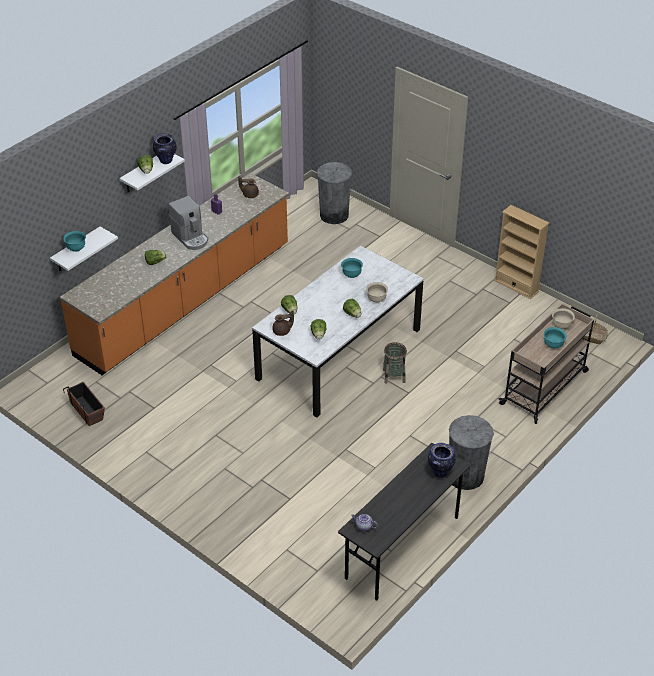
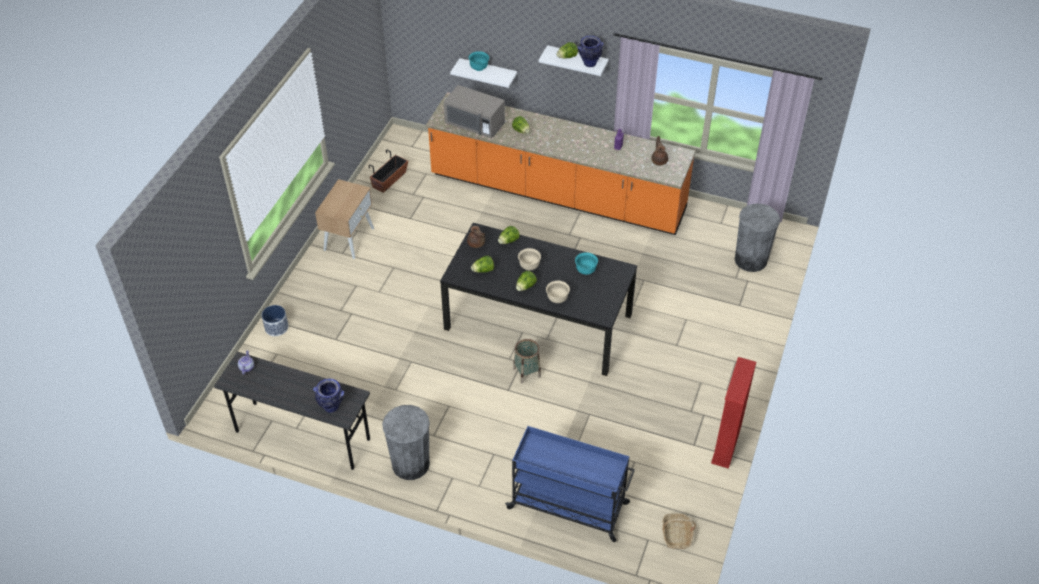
camera: 70 degrees right, 5 degrees up
coffee machine [168,196,208,250] -> none
white dining table [252,246,424,417] -> black dining table [440,223,637,376]
beige bookcase [494,205,549,299] -> red bookcase [711,357,756,469]
beige cart [498,304,594,424] -> blue cart [505,426,635,542]
turquoise bowl [544,327,567,349] -> none
beige bowl [552,308,575,329] -> beige bowl moved to [518,248,541,270]
none -> planter [262,305,289,336]
none -> beige nightstand [315,179,374,259]
none -> grey microwave [444,85,505,138]

